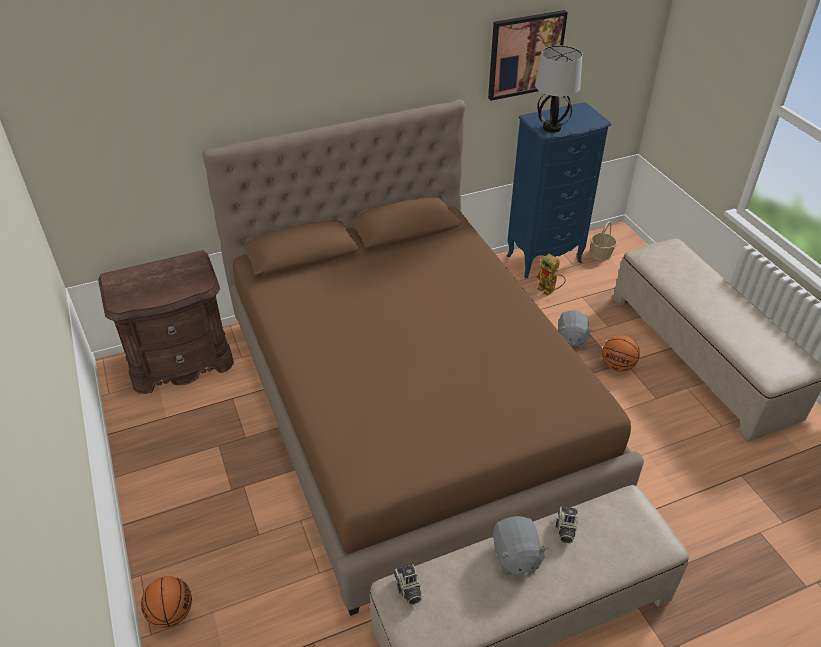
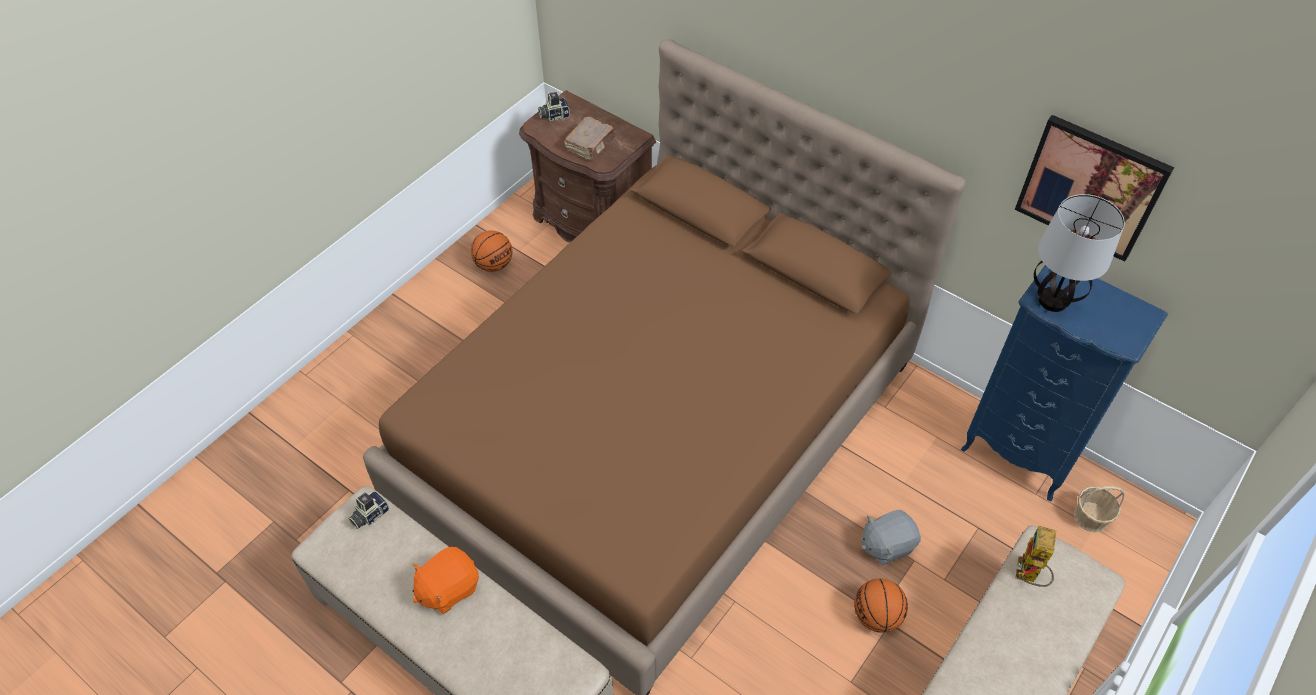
camera: 60 degrees right, 10 degrees up
basketball [141,576,192,628] -> basketball moved to [471,230,512,272]
grey plush toy [493,516,548,577] -> orange plush toy [413,547,479,614]
toy robot [536,254,566,296] -> toy robot moved to [1015,526,1056,587]
camera [556,506,578,544] -> camera moved to [538,92,570,121]
none -> brown book [564,117,615,160]

